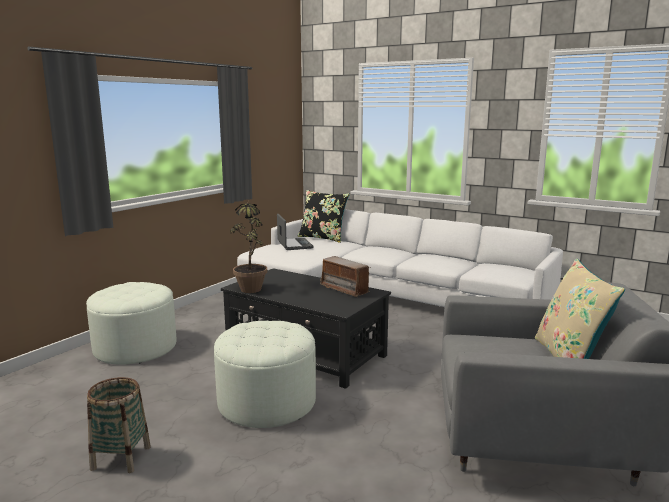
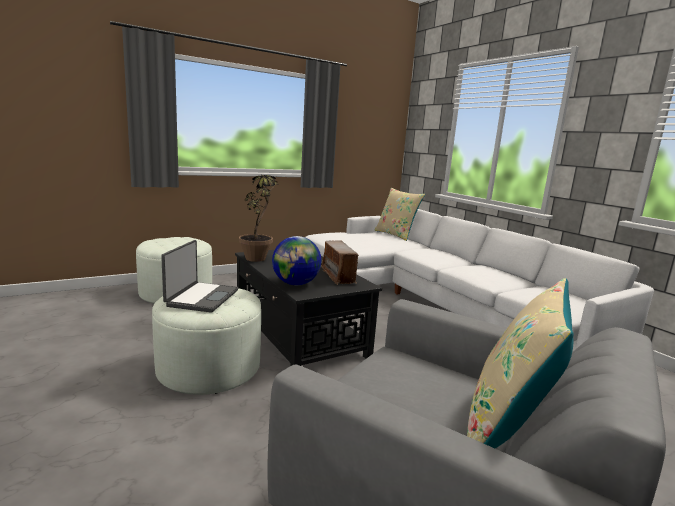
camera: 25 degrees right, 0 degrees up
basket [87,377,151,473] -> none
laptop [277,214,314,250] -> laptop moved to [161,240,238,312]
black pillow [297,190,350,243] -> beige pillow [375,188,425,241]
none -> globe [272,236,321,285]

